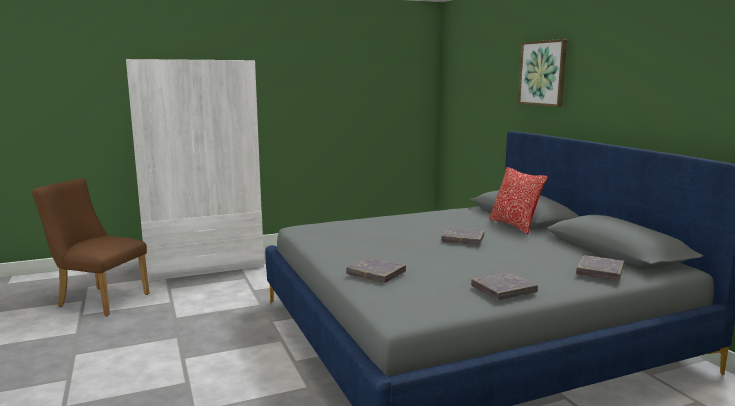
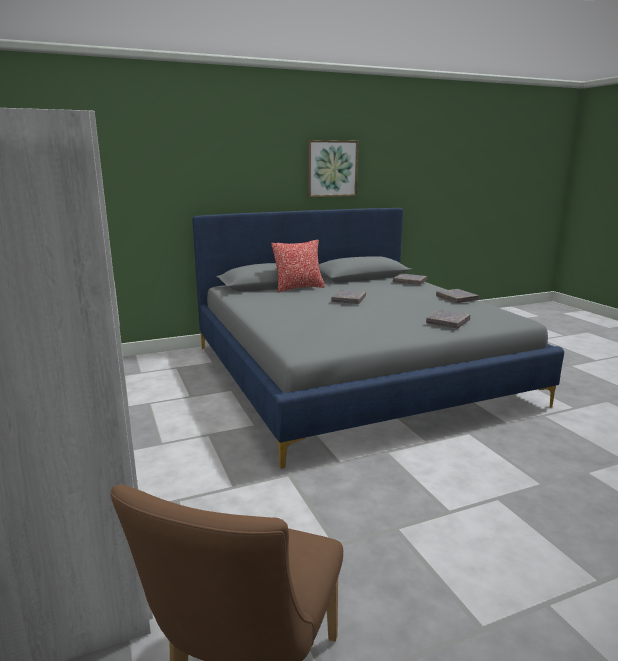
camera: 90 degrees left, 5 degrees up
picture [518,39,567,107] -> picture moved to [307,140,358,198]

